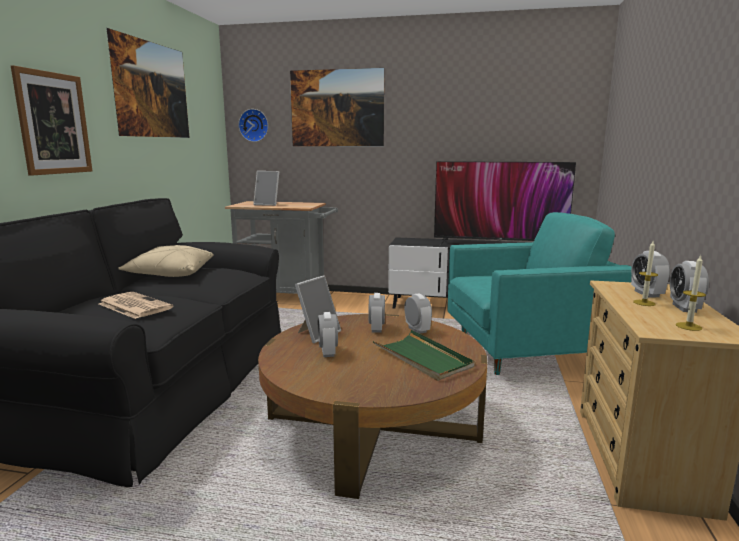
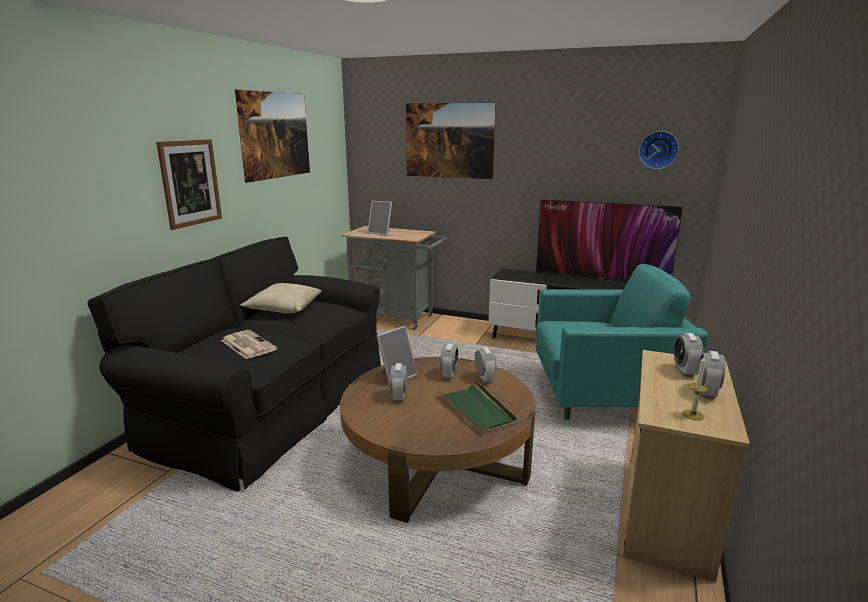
camera: 10 degrees right, 5 degrees up
wall clock [238,109,268,142] -> wall clock moved to [639,131,679,169]
candle [633,241,658,306] -> none

